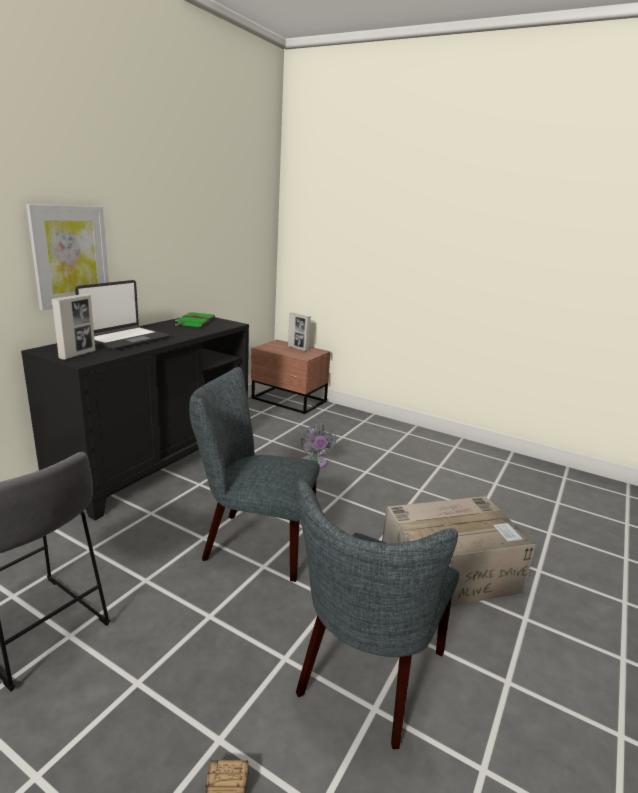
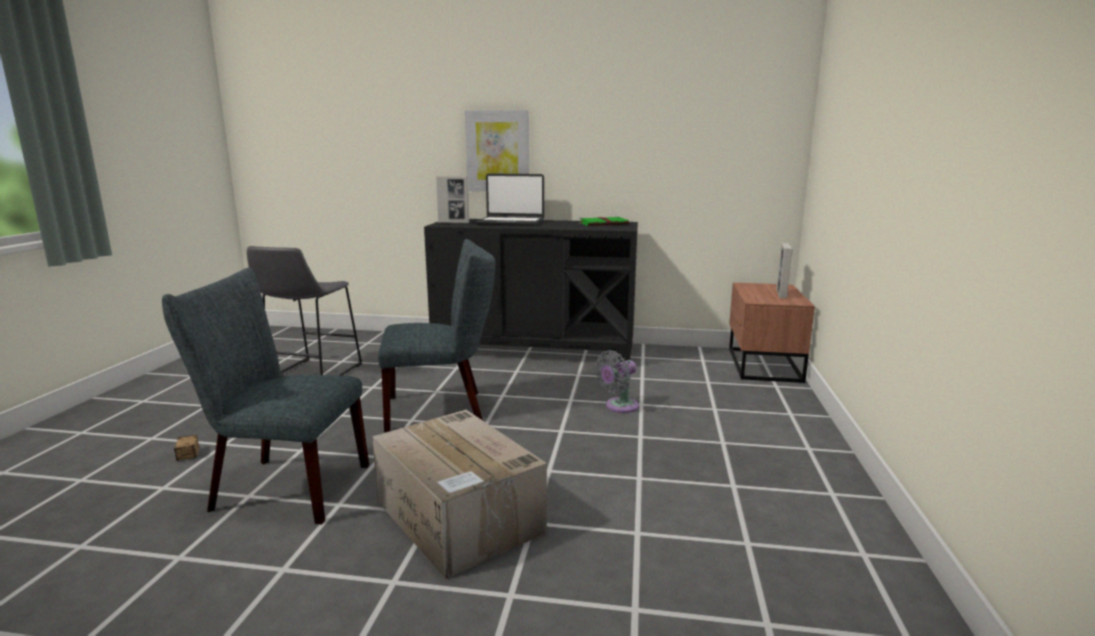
camera: 70 degrees right, 5 degrees down
grey chair [189,367,320,582] -> grey chair turned 90 degrees clockwise [378,239,495,432]

